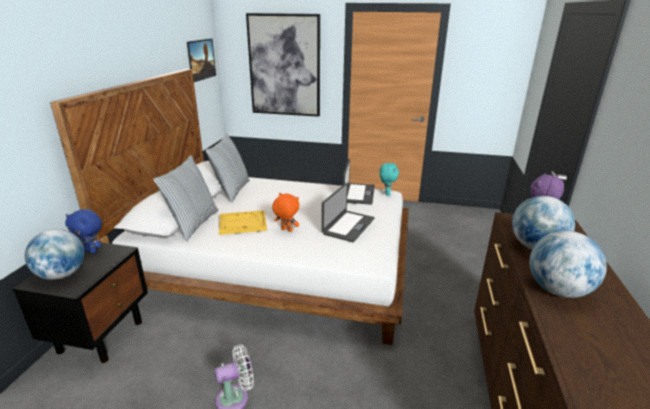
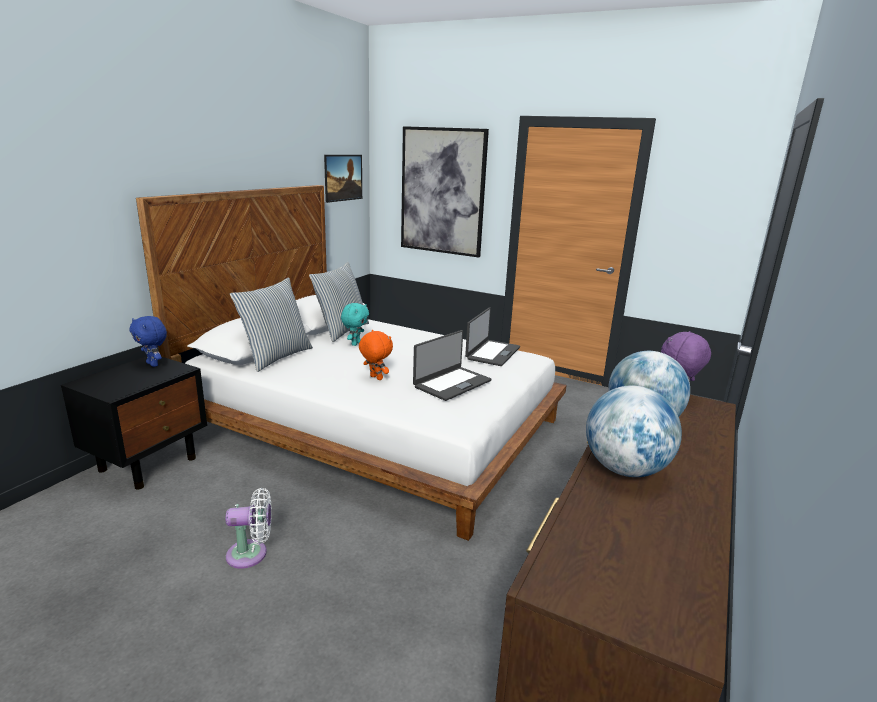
camera: 15 degrees right, 5 degrees down
globe [25,229,85,280] -> none
yellow tray [219,210,267,235] -> none
turquoise plush toy [380,163,399,196] -> turquoise plush toy moved to [341,303,369,346]

